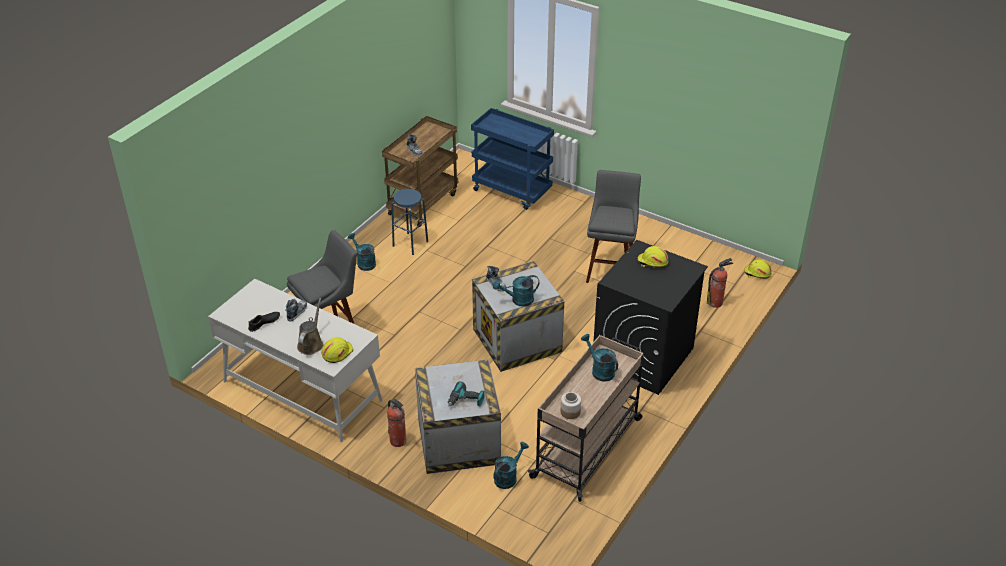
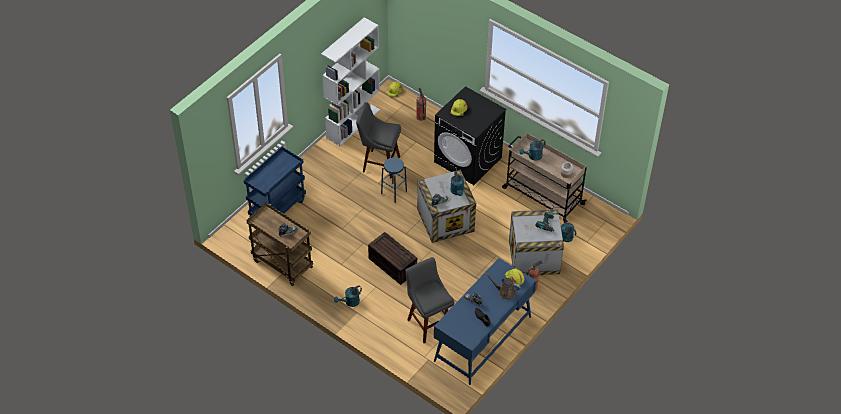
camera: 85 degrees left, 10 degrees up
white desk [208,279,383,442] -> blue desk [434,258,536,385]
blue stool [391,189,428,255] -> blue stool moved to [381,157,407,203]
none -> white bookcase [321,17,380,146]
none -> brown storage box [368,232,417,285]

